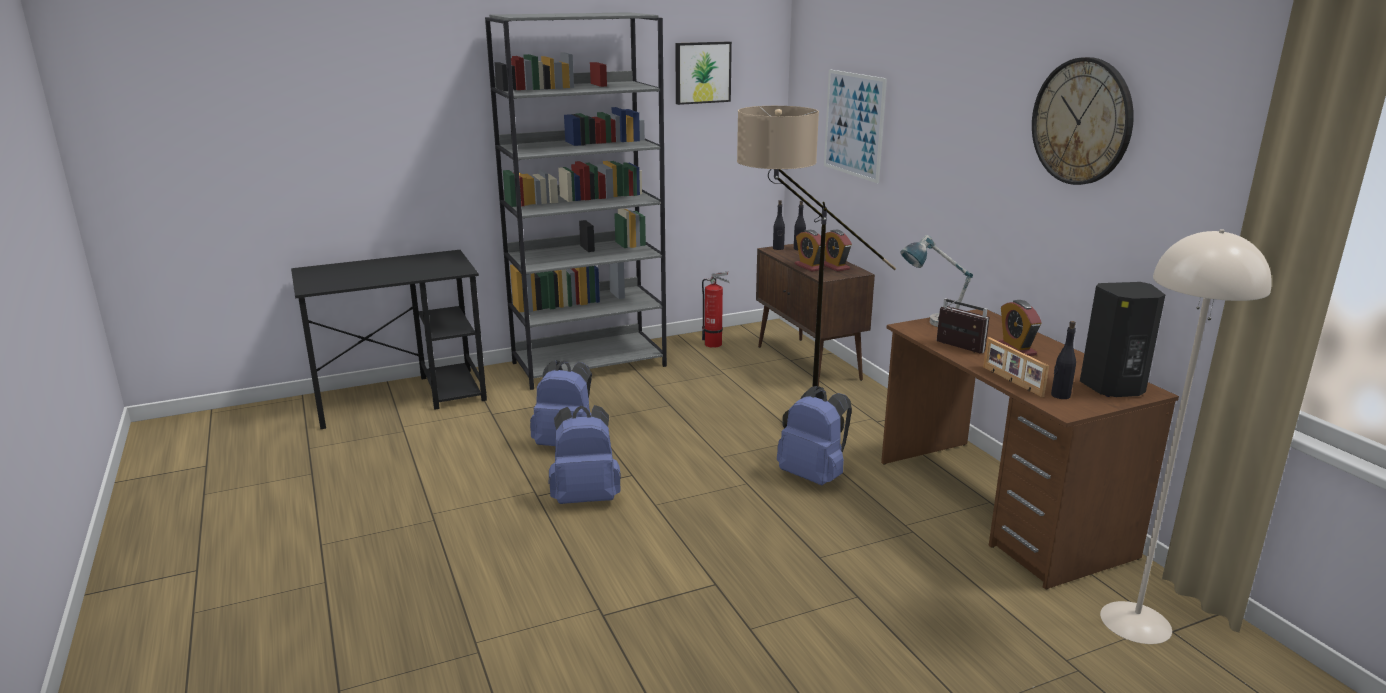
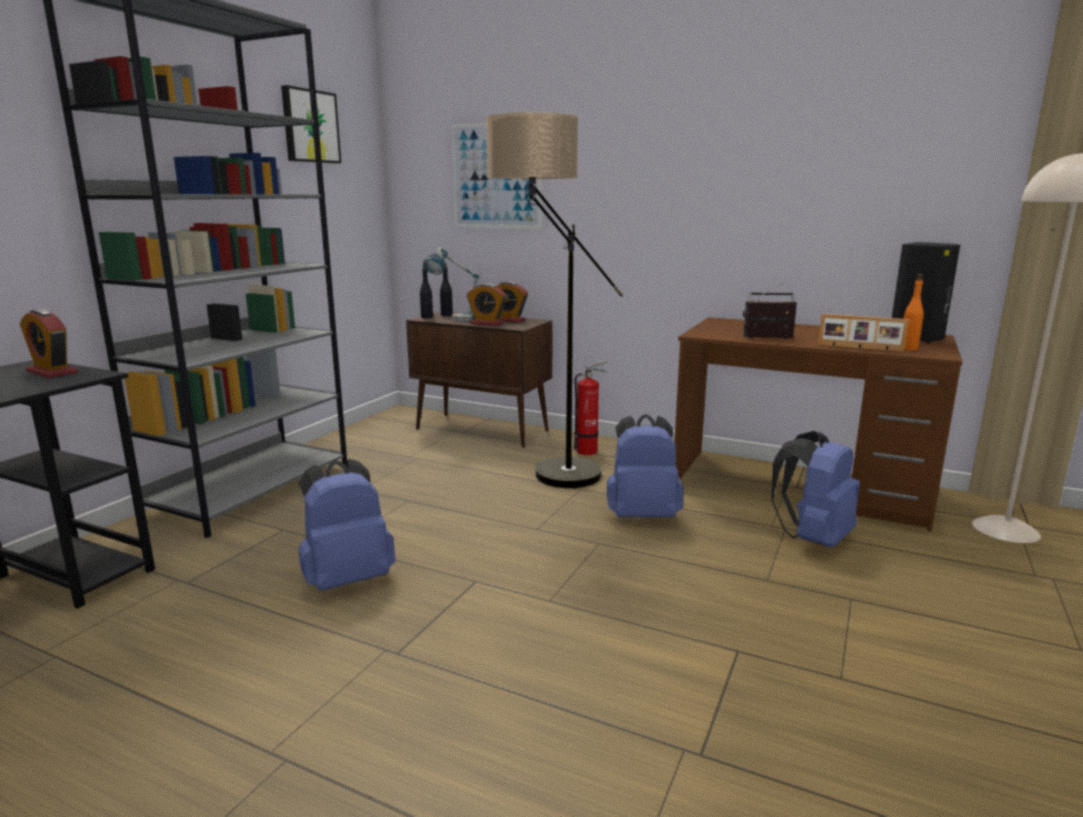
camera: 40 degrees left, 5 degrees down
blue backpack [549,405,621,504] -> blue backpack moved to [771,431,860,548]
fire extinguisher [702,272,730,348] -> fire extinguisher moved to [574,360,608,455]
table lamp [900,235,973,327] -> table lamp moved to [423,247,479,321]
alarm clock [997,300,1042,356] -> alarm clock moved to [20,309,78,378]
wall clock [1032,57,1134,185] -> none
black bottle [1051,321,1076,399] -> orange bottle [904,274,924,350]

